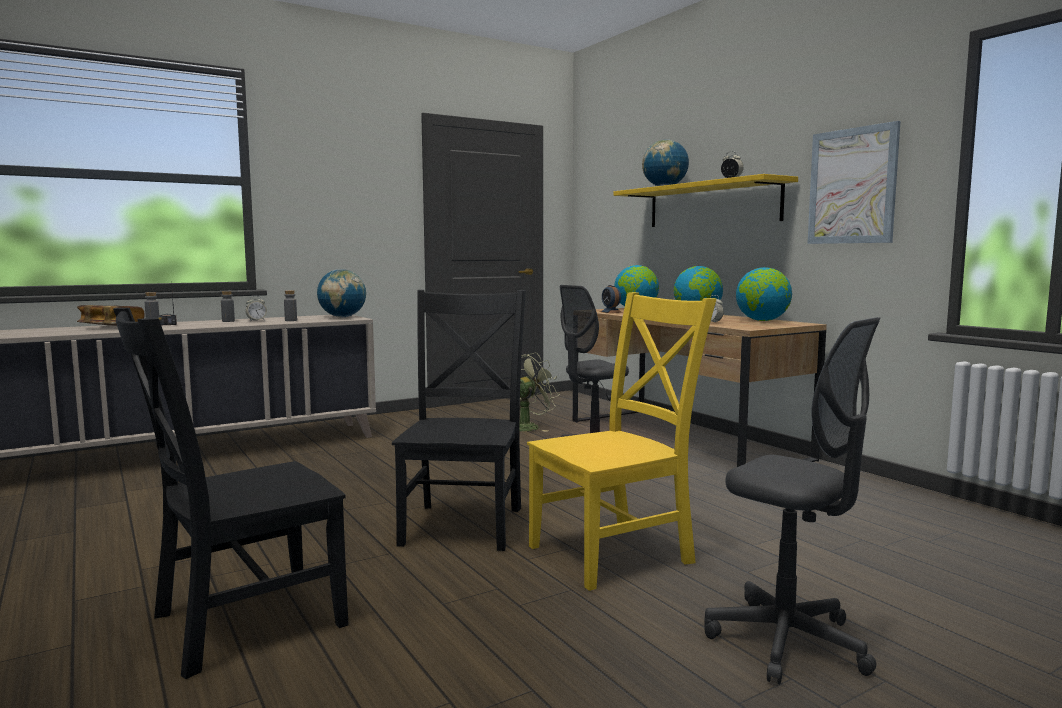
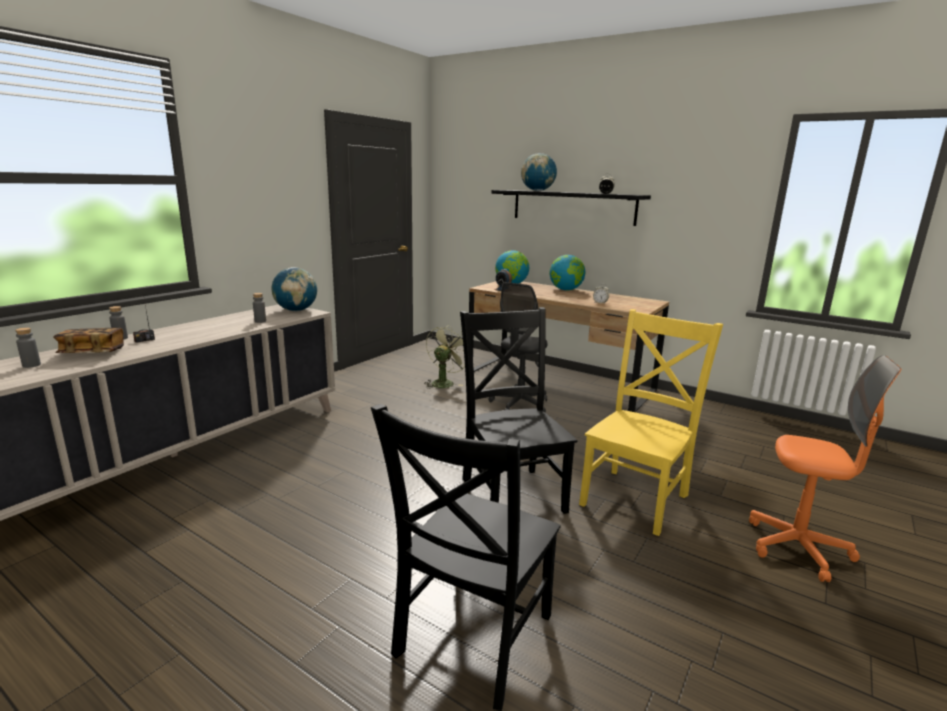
camera: 25 degrees left, 10 degrees up
grey bottle [221,291,235,322] -> grey bottle moved to [15,328,41,368]
alarm clock [245,295,267,321] -> none
yellow shelf [613,174,798,227] -> black shelf [491,190,651,226]
grey office chair [704,317,881,684] -> orange office chair [749,355,901,582]
globe [736,267,792,321] -> none
picture [807,121,901,244] -> none

